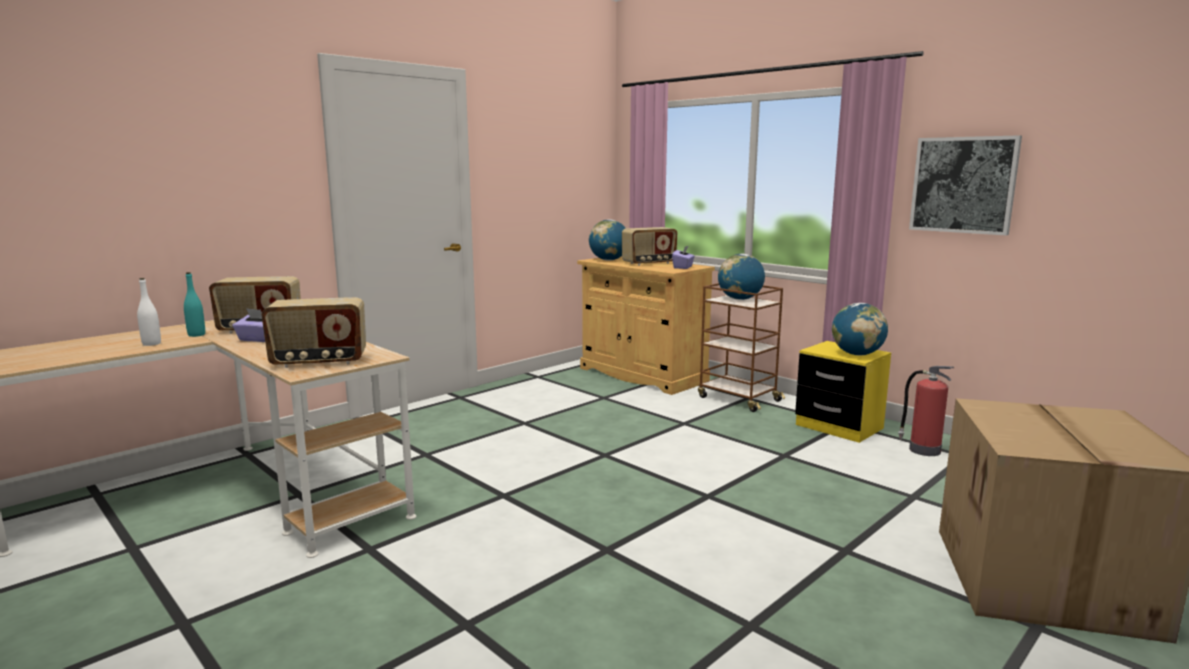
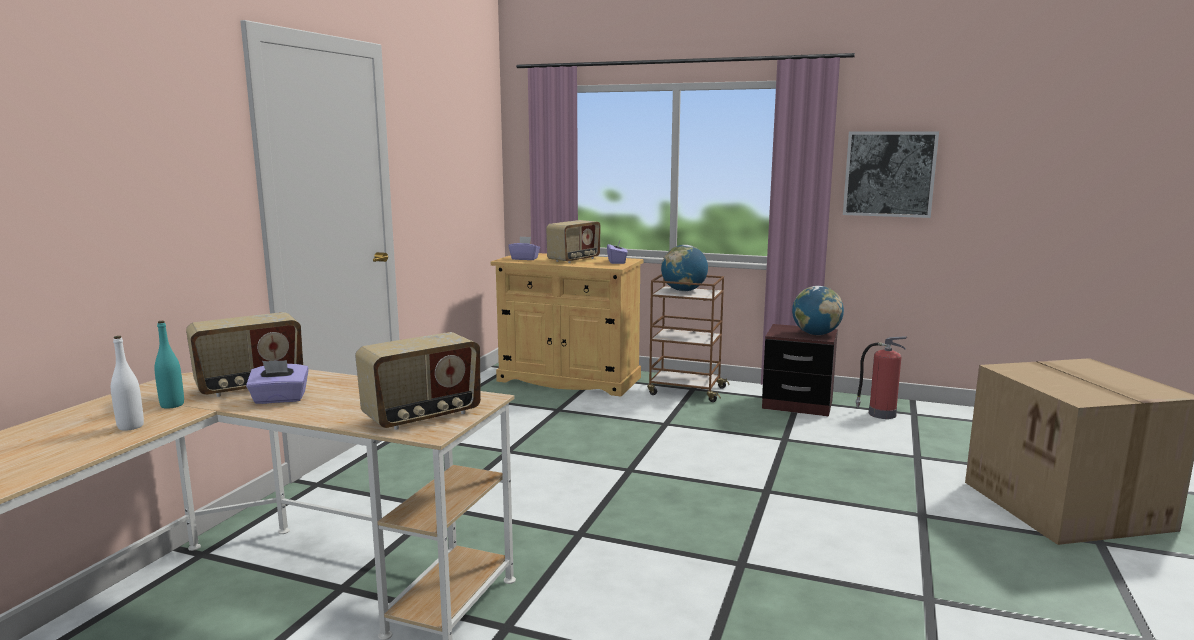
camera: 25 degrees left, 0 degrees up
globe [589,219,626,261] -> purple tissue box [508,237,540,260]
yellow nightstand [795,341,891,443] -> brown nightstand [762,324,838,416]

